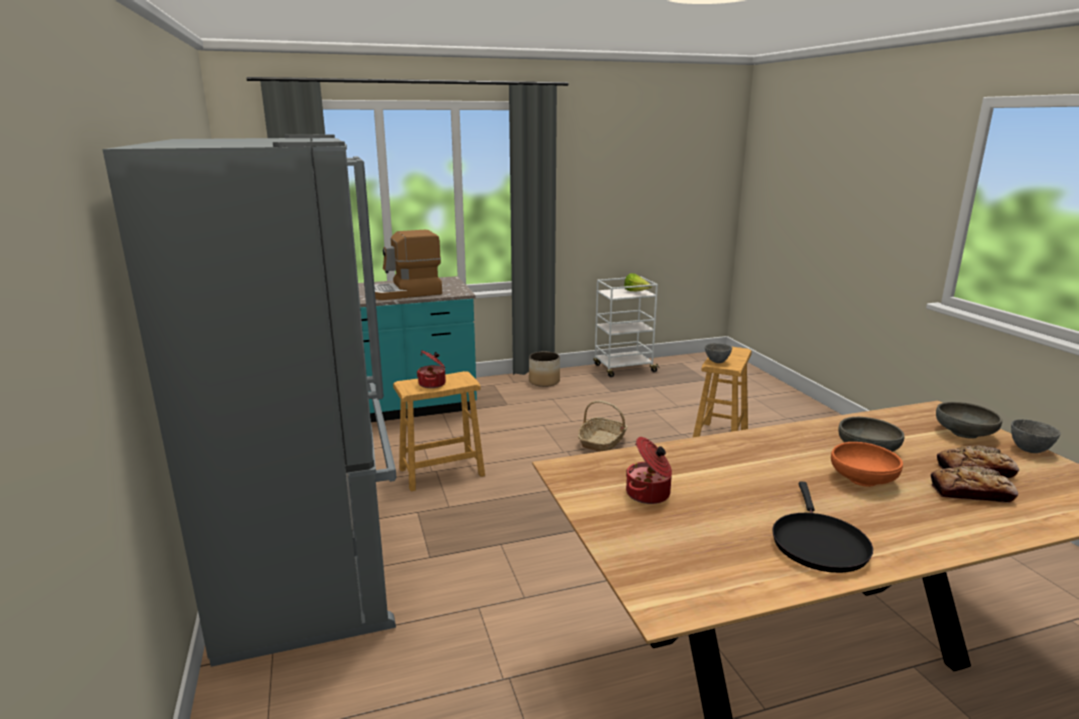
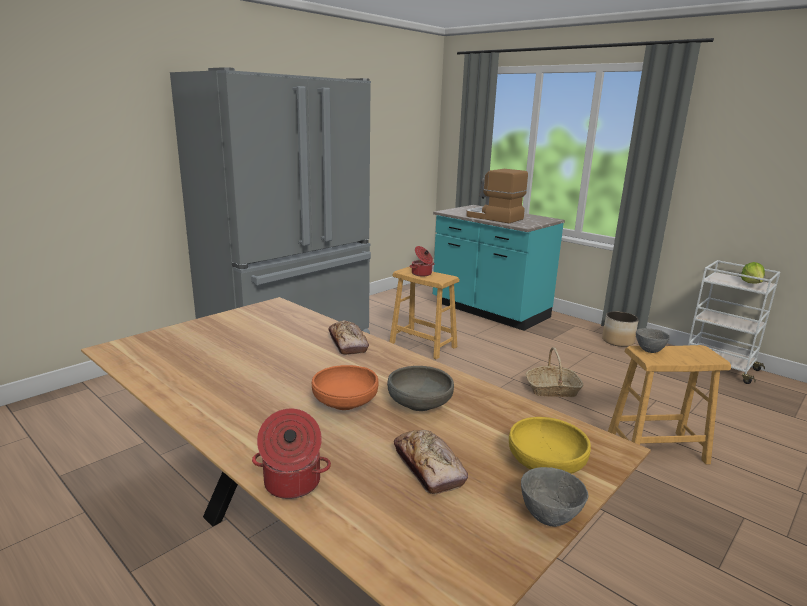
camera: 60 degrees right, 0 degrees up
cooking pot [626,437,672,504] -> cooking pot moved to [252,408,331,499]
black frying pan [772,482,873,573] -> none
bread [931,466,1018,503] -> bread moved to [329,320,369,355]
grey bowl [936,402,1002,439] -> yellow bowl [509,417,591,474]

